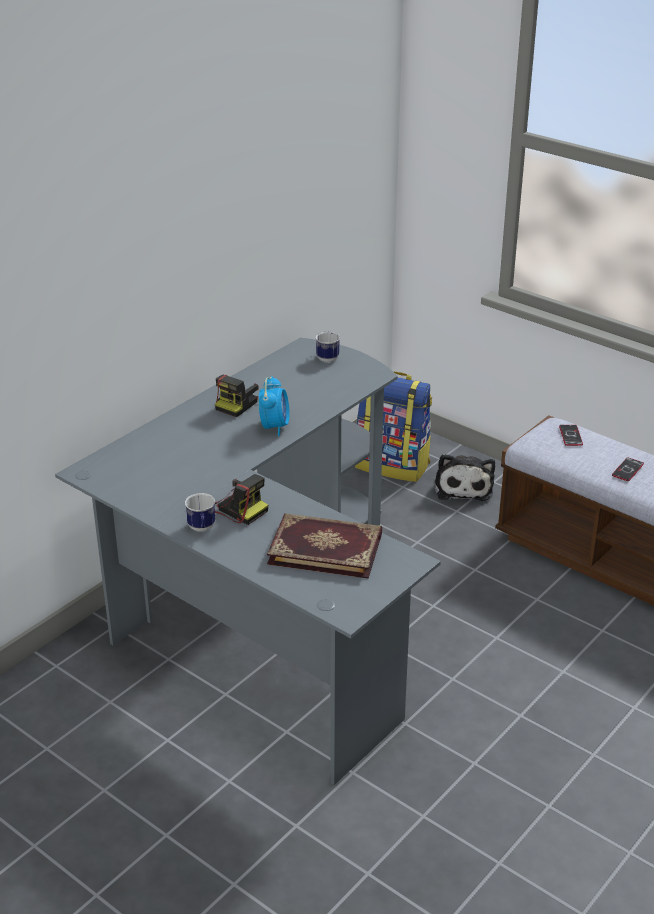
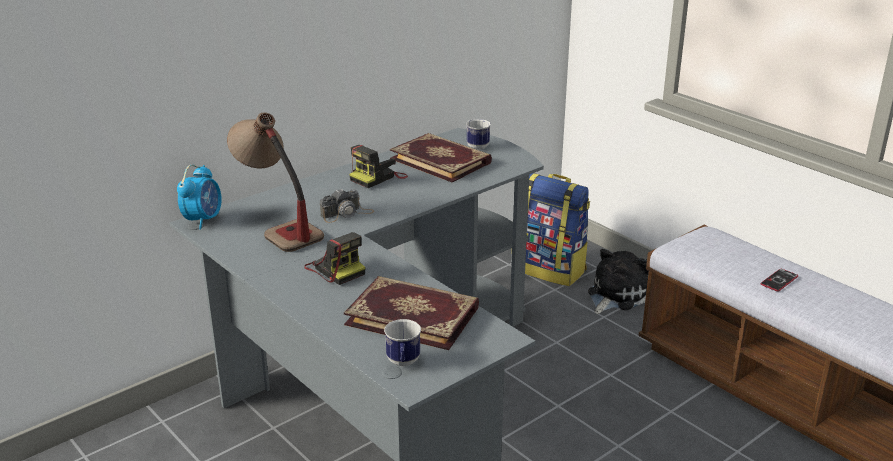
camera: 10 degrees right, 5 degrees down
mug [185,493,215,532] -> mug moved to [384,319,421,366]
alarm clock [259,376,290,437] -> alarm clock moved to [177,165,222,229]
plush toy [435,454,495,501] -> plush toy turned 150 degrees counterclockwise [588,249,649,314]
phone [559,425,583,446] -> none
none -> table lamp [227,112,324,252]
none -> camera [320,188,374,223]
none -> book [390,133,492,183]

